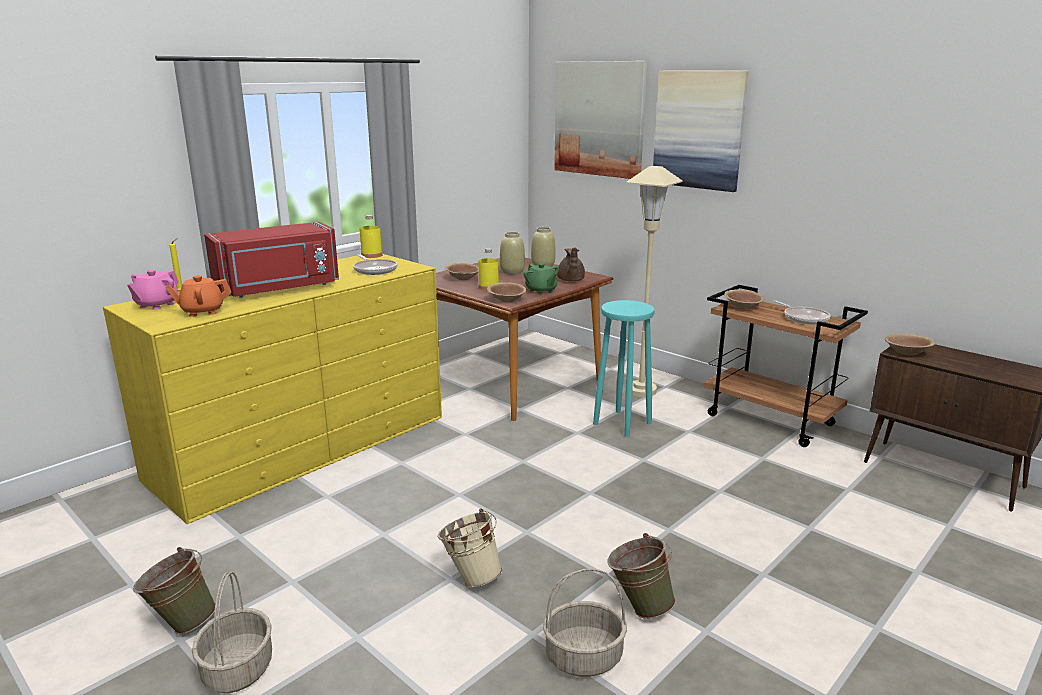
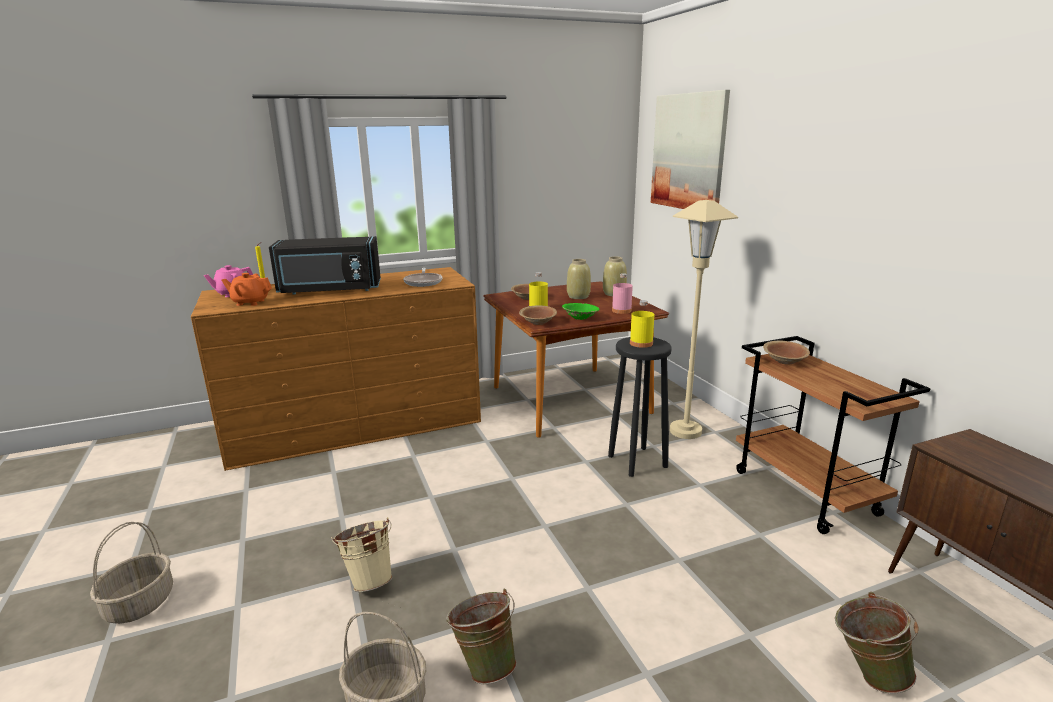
camera: 25 degrees right, 0 degrees up
yellow dresser [103,254,442,524] -> brown dresser [191,267,481,471]
green bucket [133,547,215,634] -> green bucket moved to [835,592,918,693]
red microwave [204,222,339,298] -> black microwave [269,236,381,295]
yellow bottle [359,215,382,258] -> yellow bottle moved to [630,300,655,348]
green teapot [524,263,559,295] -> green bowl [562,303,599,320]
brown teapot [557,247,585,281] -> pink bottle [612,273,633,314]
turquoise stool [593,300,654,437] -> black stool [608,337,672,477]
picture [653,71,749,192] -> none
frying pan [773,300,831,324] -> none
brown bowl [885,333,936,355] -> none

